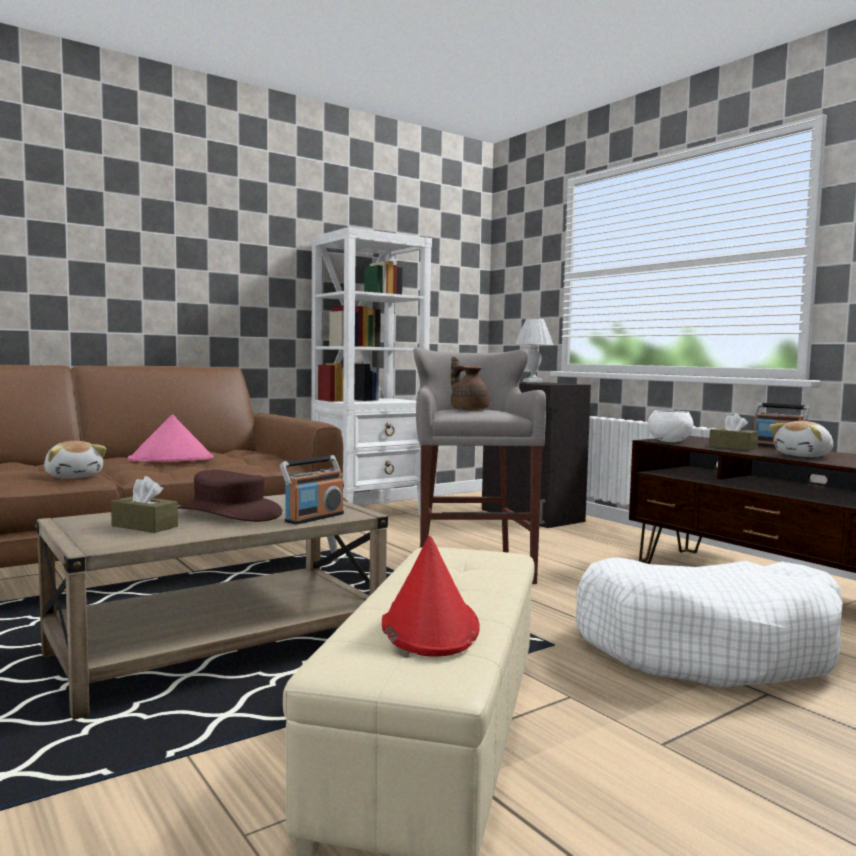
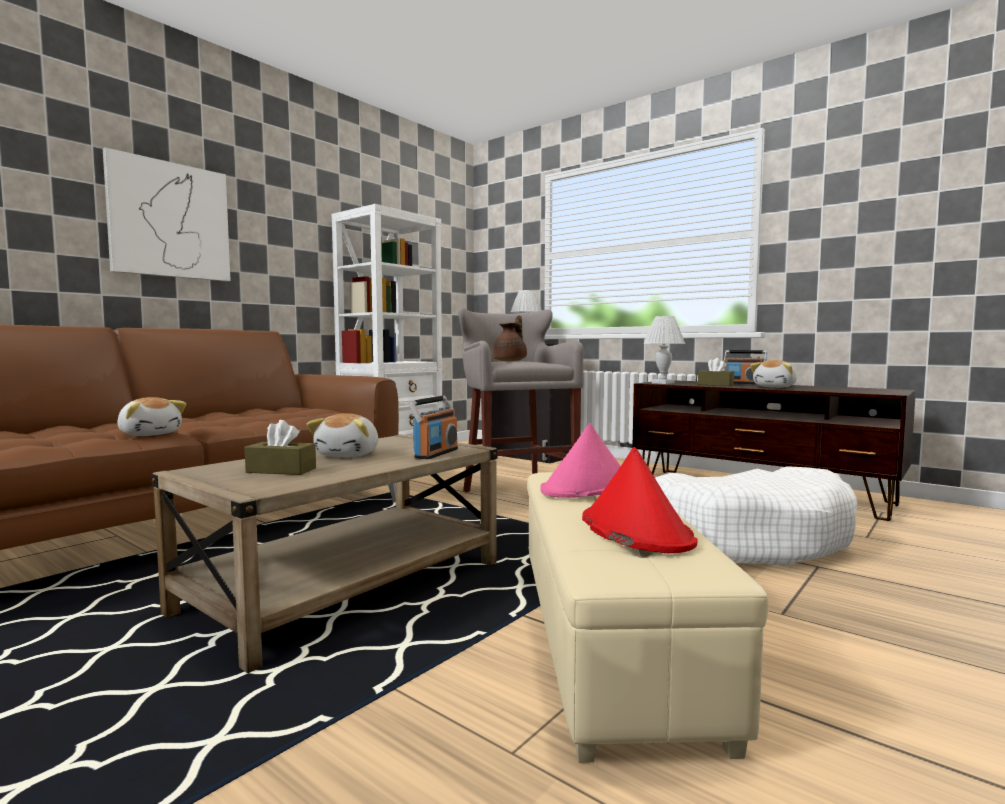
camera: 15 degrees left, 0 degrees up
pink hat [128,414,214,462] -> pink hat moved to [540,423,621,498]
brown hat [178,470,282,522] -> plush toy [307,413,378,457]
brown teapot [451,356,490,410] -> brown teapot turned 75 degrees clockwise [493,316,527,361]
white bowl [647,410,694,442] -> white table lamp [643,316,685,384]
none -> picture [103,147,231,282]

